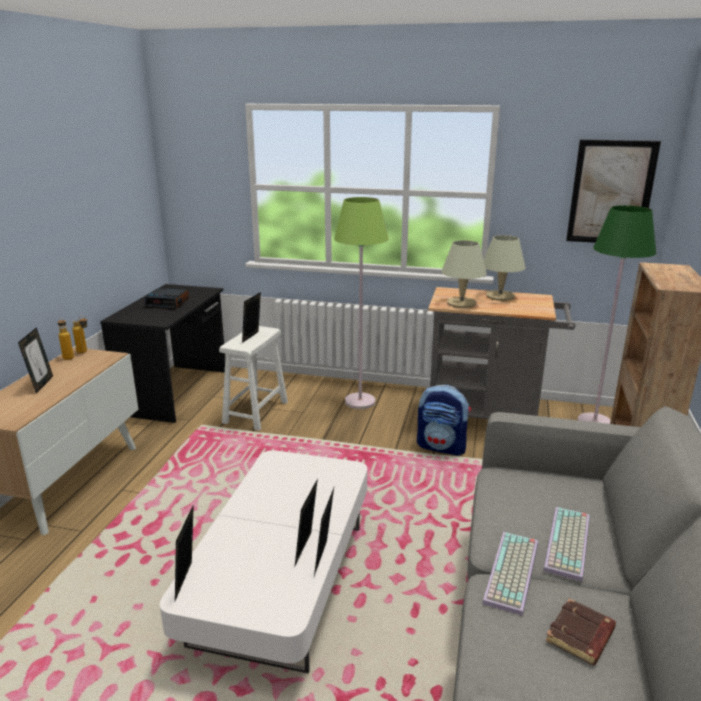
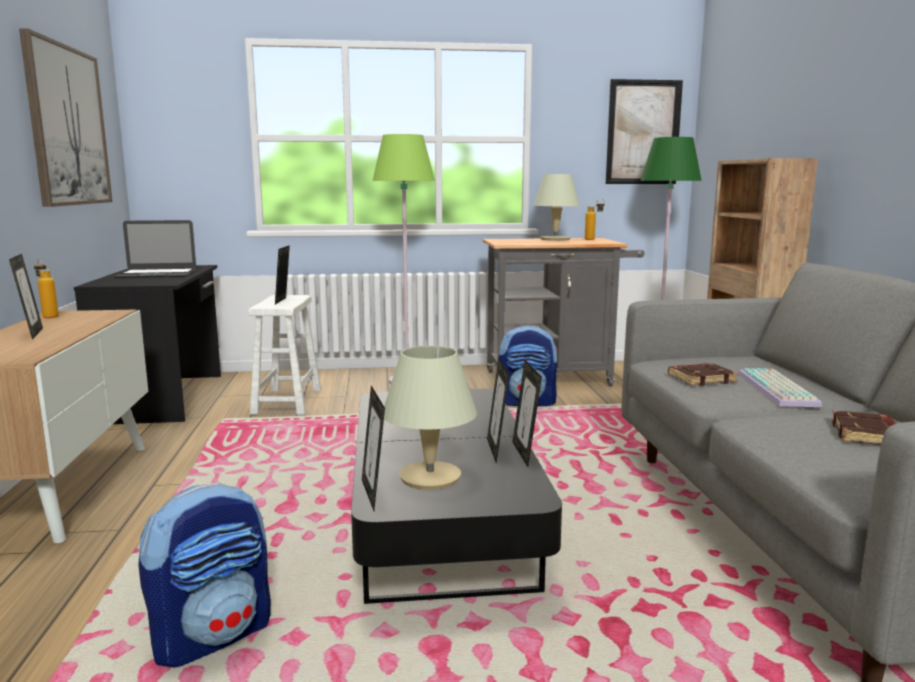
camera: 20 degrees left, 10 degrees down
bottle [72,315,87,353] -> bottle moved to [585,199,605,240]
alarm clock [145,288,189,309] -> laptop [113,220,196,278]
white coffee table [160,450,367,674] -> black coffee table [351,389,562,604]
beige table lamp [441,240,487,308] -> beige table lamp moved to [384,346,477,490]
keyboard [482,532,538,616] -> none
none -> picture [19,28,112,207]
none -> backpack [138,482,271,667]
none -> brown book [668,363,738,386]

